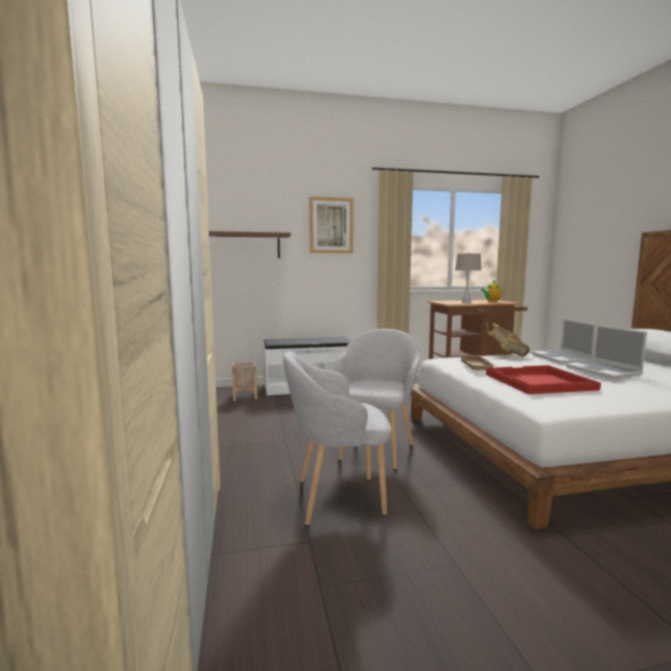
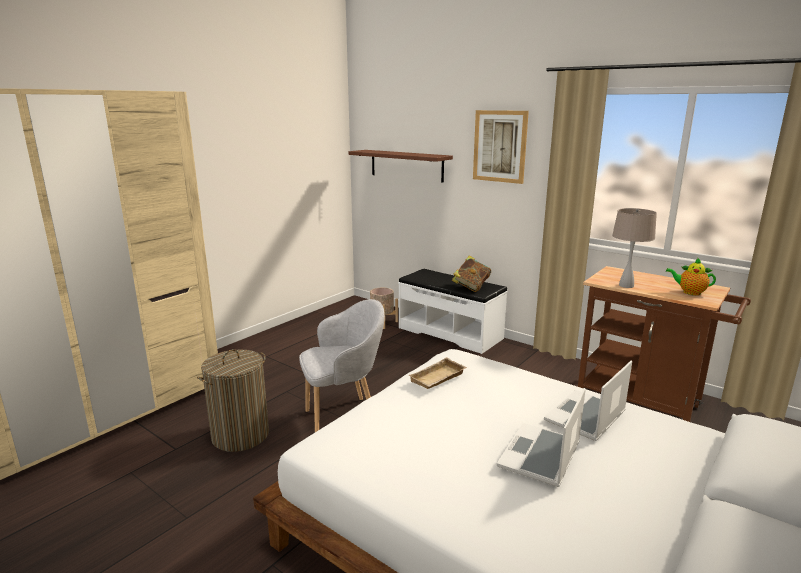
camera: 50 degrees right, 10 degrees up
grey armchair [283,352,391,526] -> laundry basket [197,349,269,452]
red tray [486,365,601,394] -> none
book [487,323,530,357] -> book moved to [452,256,491,292]

